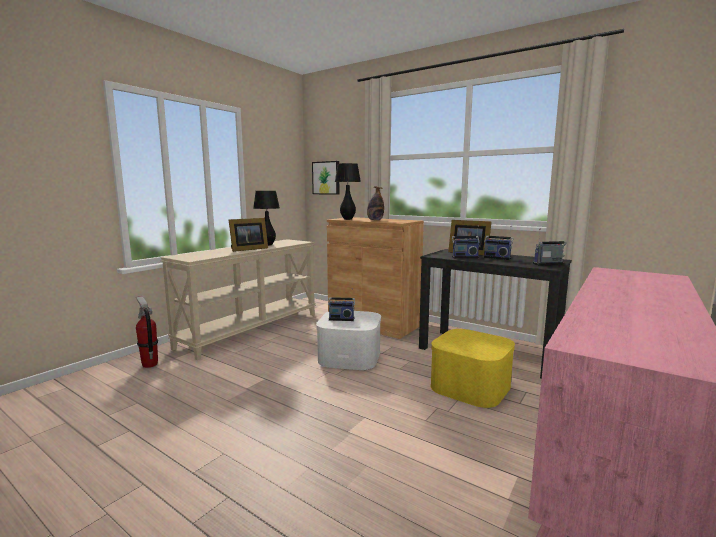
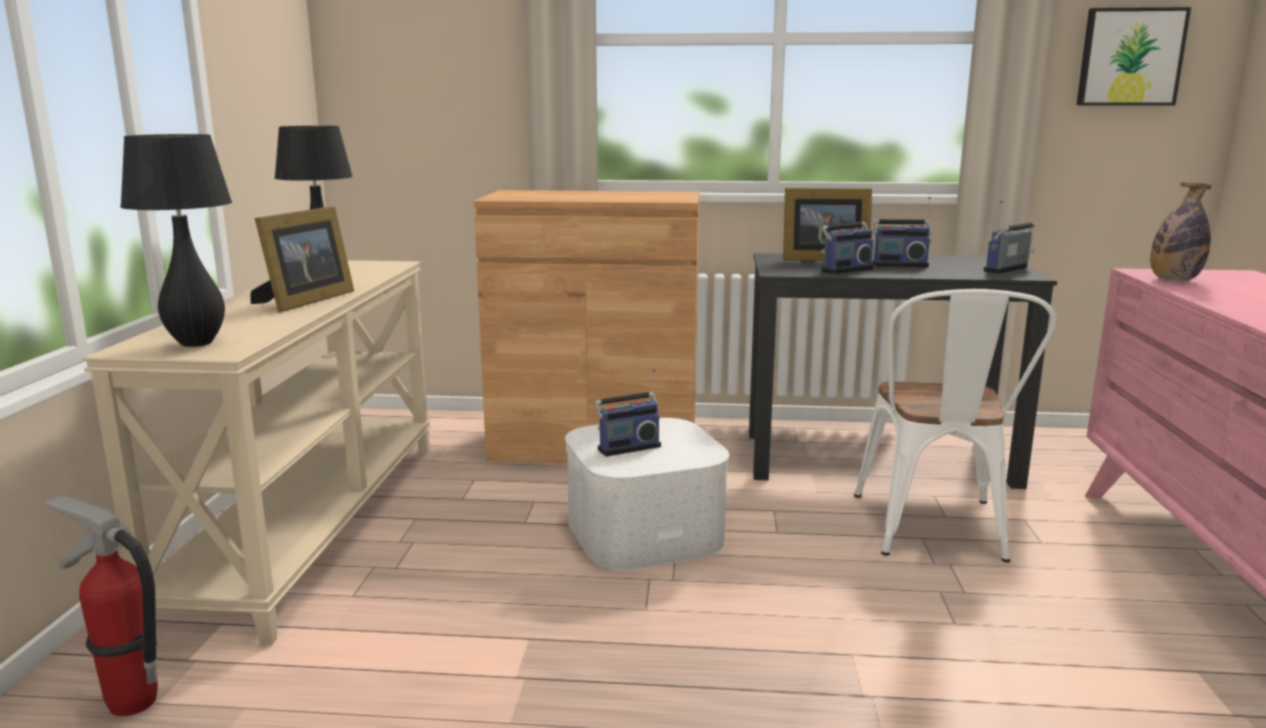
camera: 30 degrees left, 5 degrees up
picture [312,161,339,195] -> picture moved to [1077,7,1191,105]
black table lamp [335,163,361,220] -> black table lamp moved to [120,134,232,347]
bottle [367,186,384,221] -> bottle moved to [1150,182,1211,281]
yellow storage box [431,329,515,408] -> white chair [854,289,1057,562]

